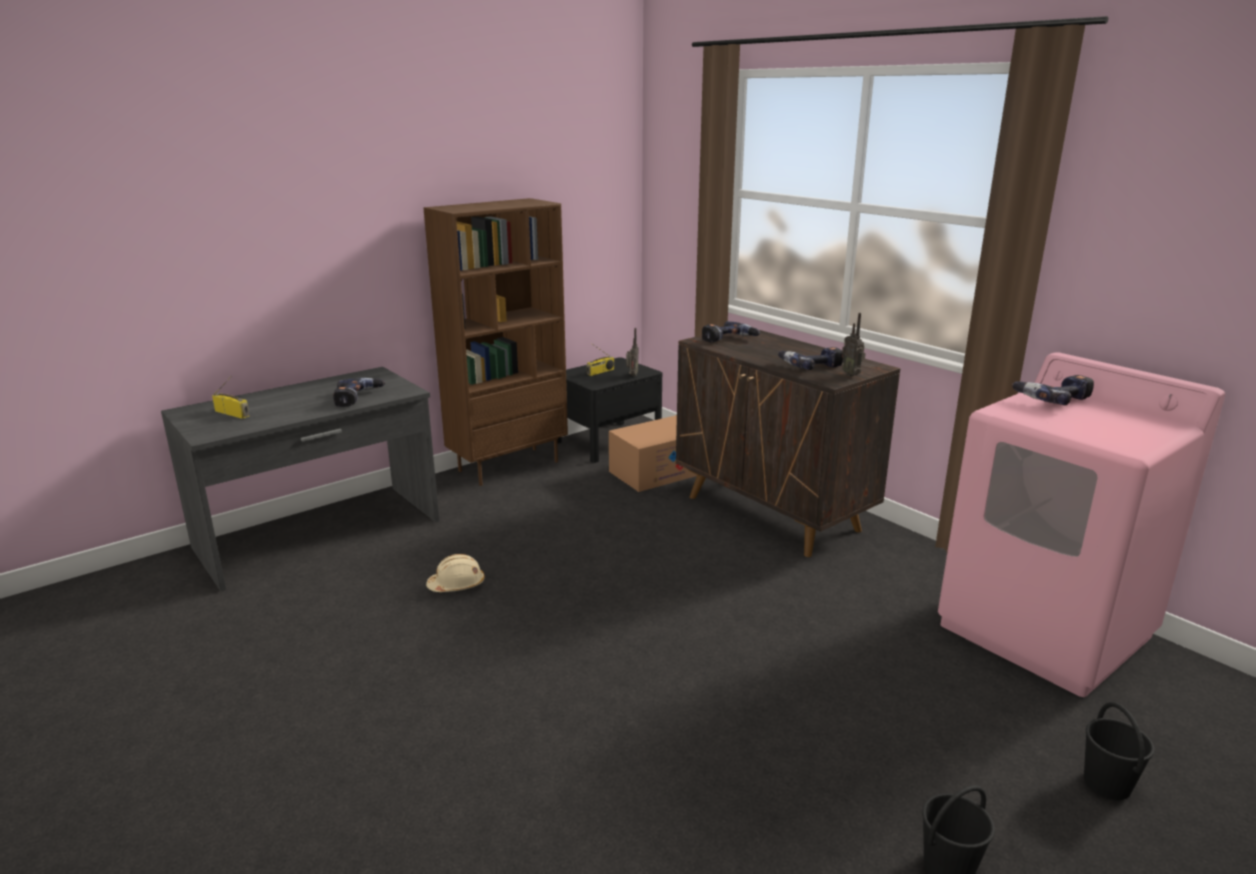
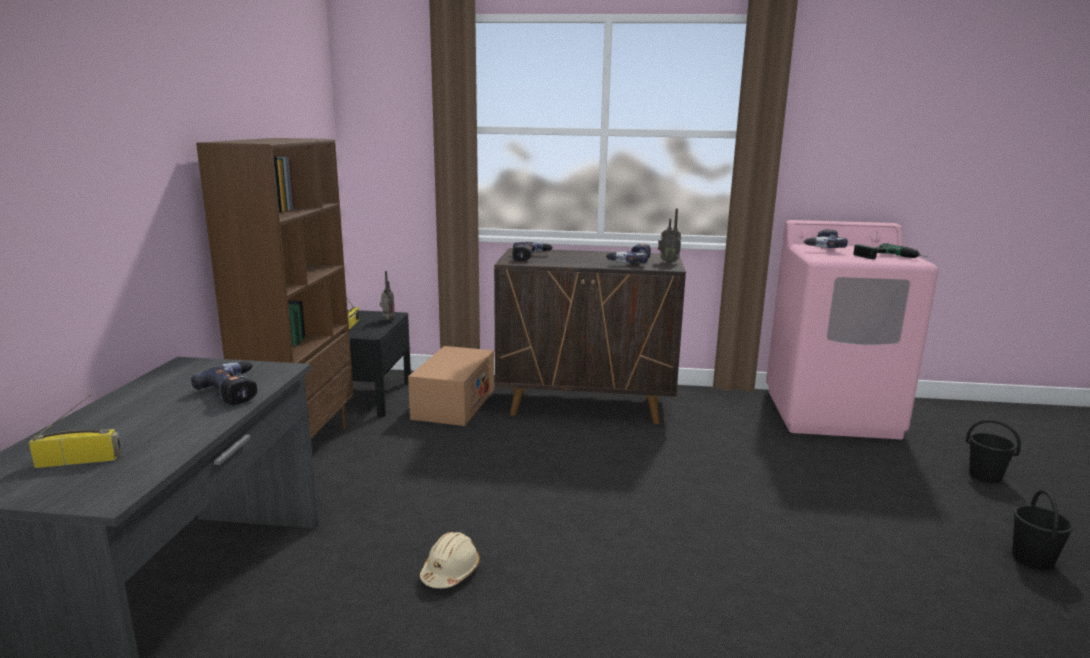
camera: 45 degrees left, 5 degrees down
none -> power drill [853,243,928,259]

